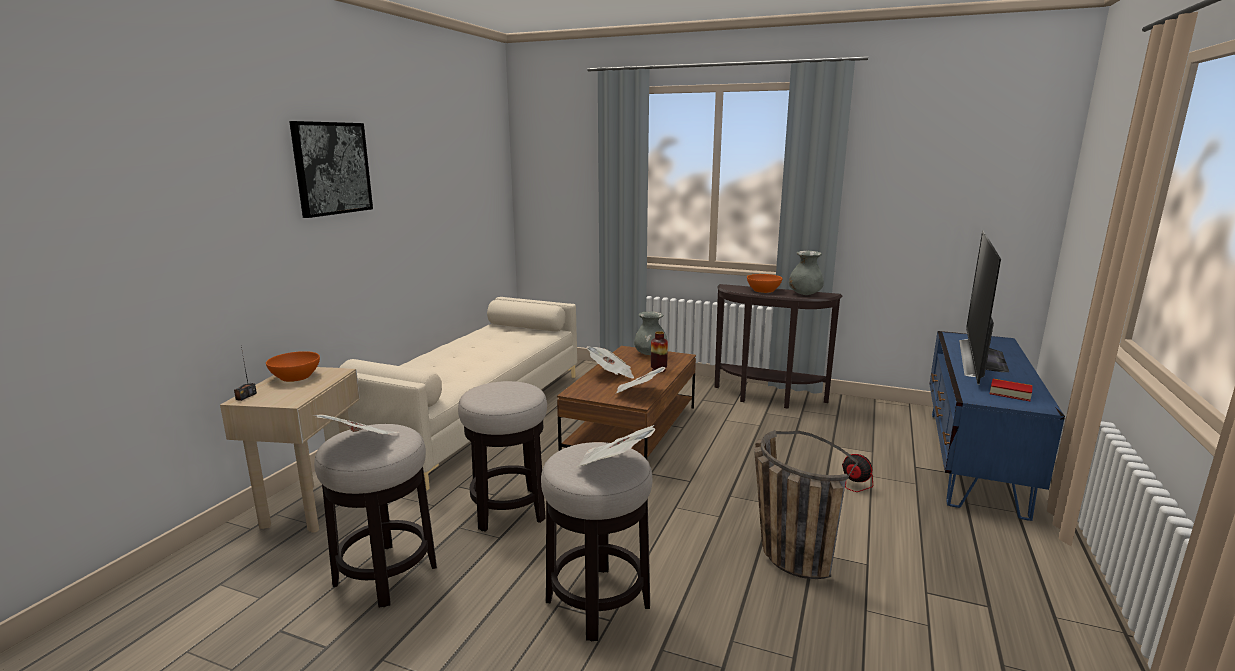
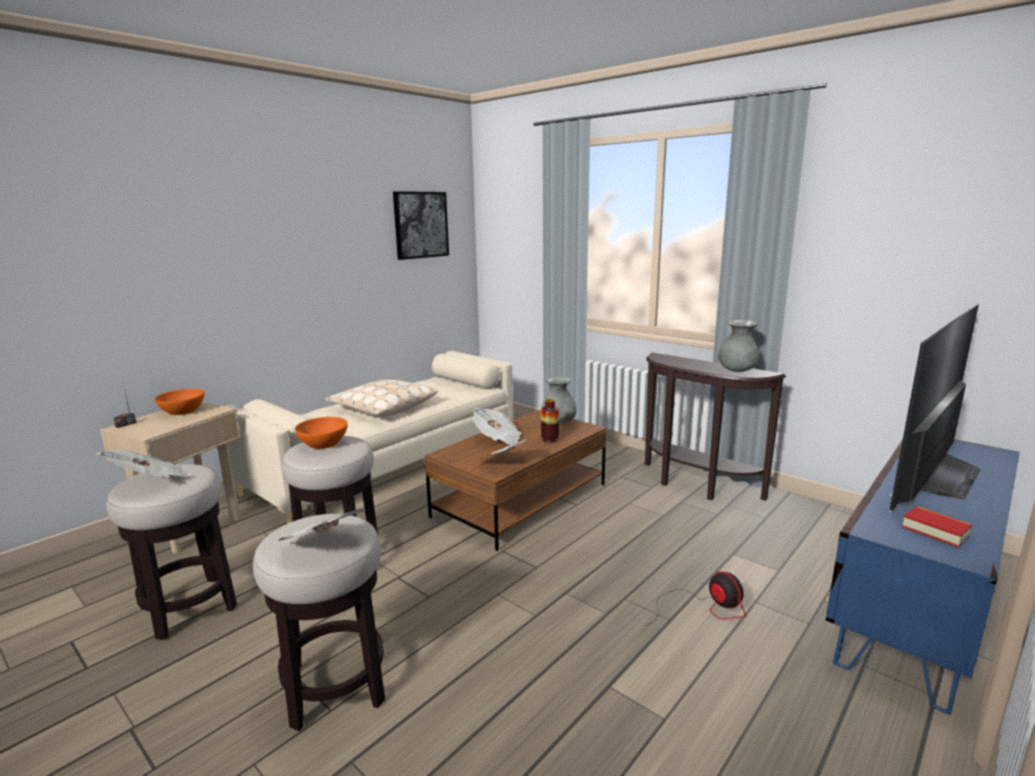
camera: 20 degrees right, 0 degrees up
picture [289,121,373,218] -> picture moved to [393,191,449,260]
orange bowl [747,274,782,293] -> orange bowl moved to [295,417,348,449]
basket [754,430,858,579] -> none
none -> beige pillow [325,379,438,417]

